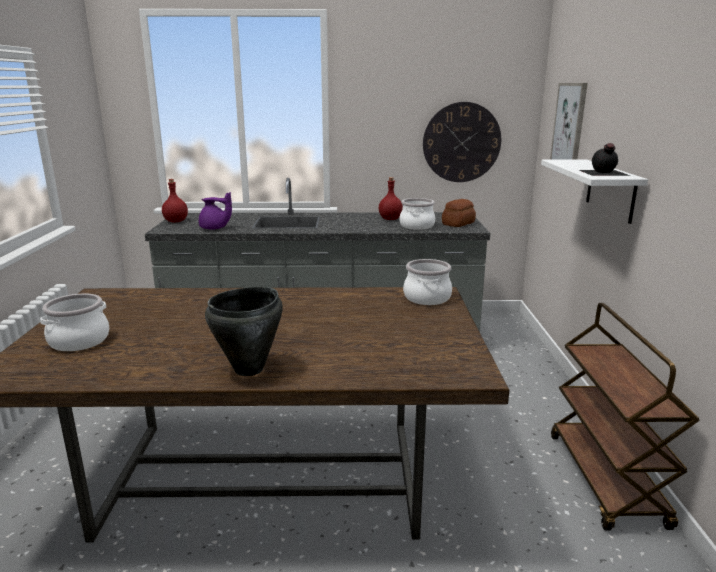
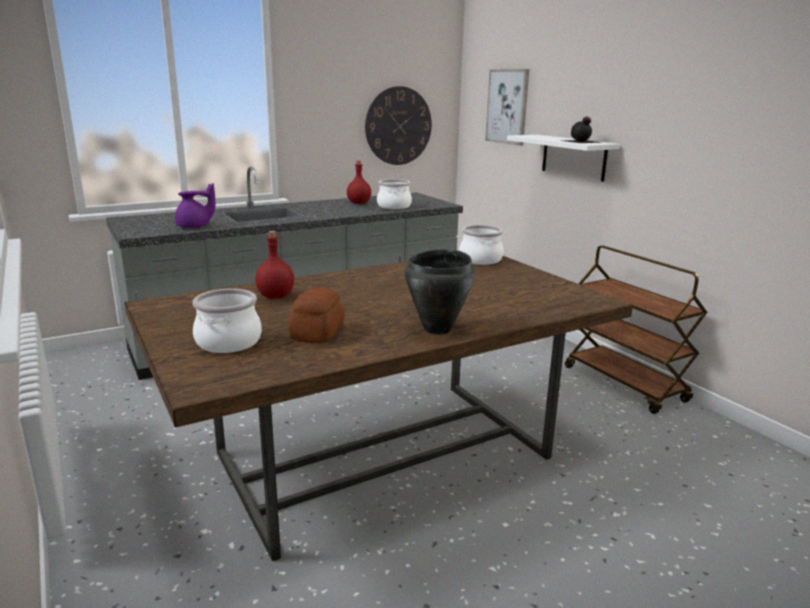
camera: 30 degrees left, 0 degrees up
red bottle [162,179,188,222] -> red bottle moved to [255,231,294,299]
bread [442,199,476,227] -> bread moved to [288,287,345,343]

